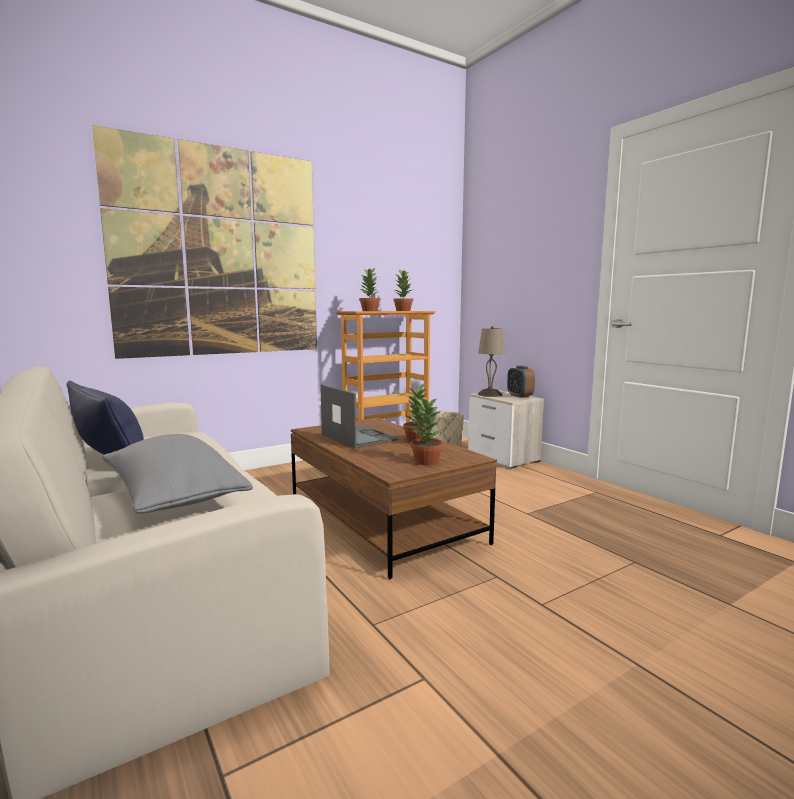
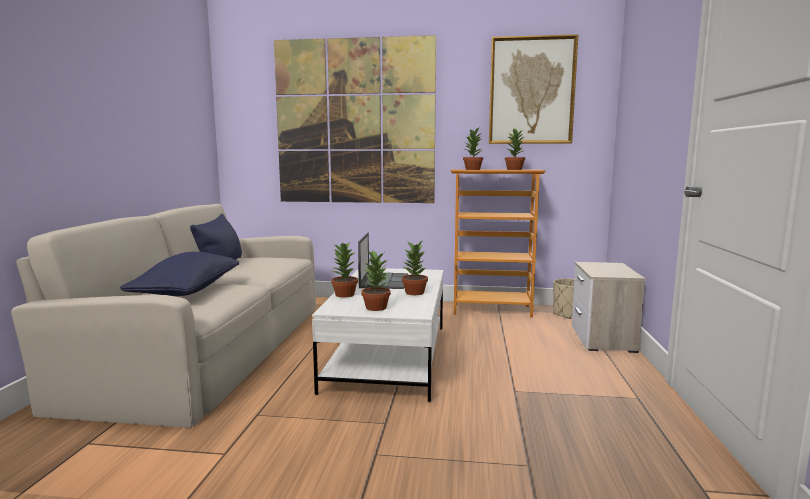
camera: 40 degrees right, 0 degrees up
grey pillow [102,434,253,514] -> blue pillow [120,252,239,296]
brown coffee table [291,418,497,579] -> white coffee table [312,268,443,402]
beige table lamp [478,326,505,397] -> none
alarm clock [507,366,535,398] -> none
none -> potted plant [331,242,358,297]
none -> picture [489,34,579,144]

